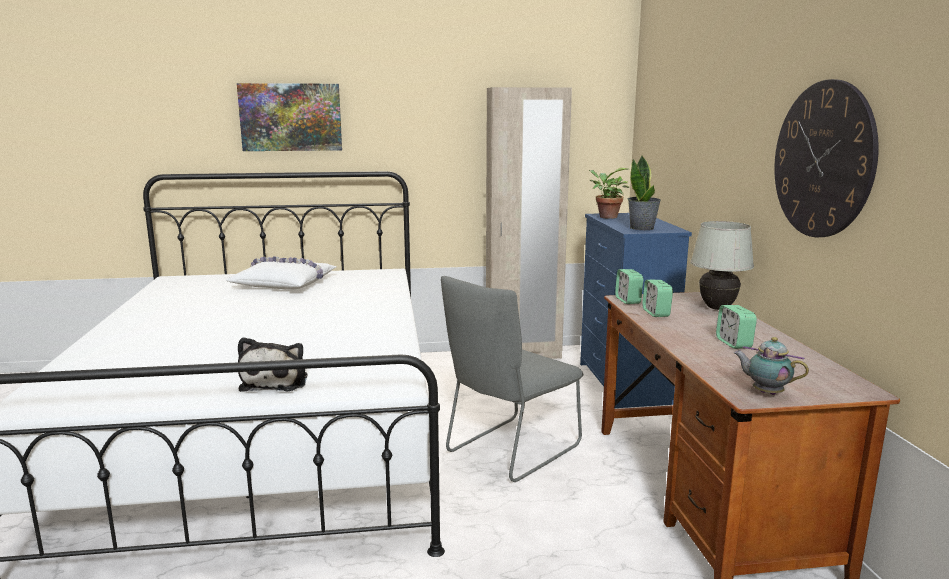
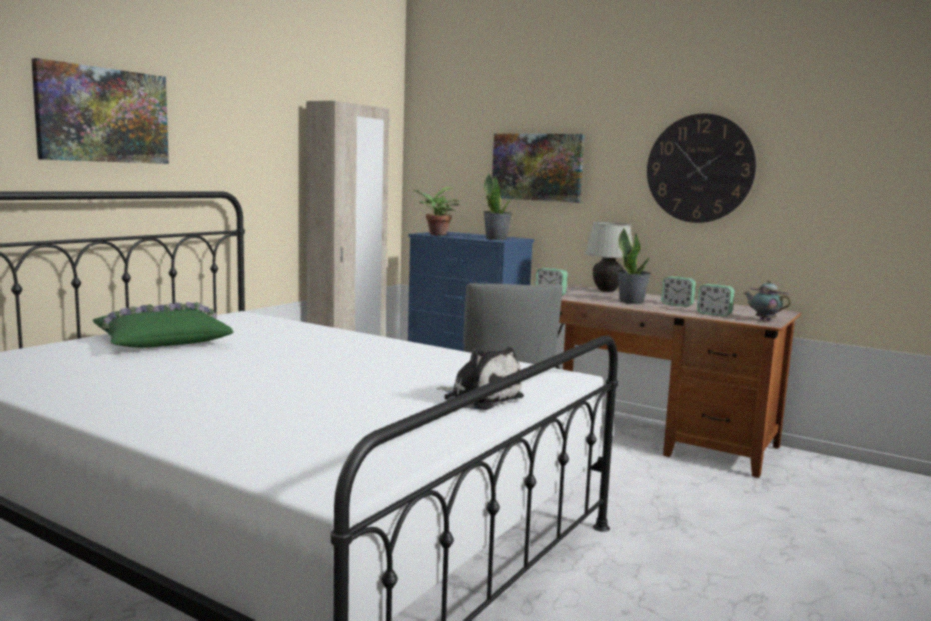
camera: 50 degrees left, 5 degrees down
white pillow [226,257,336,290] -> green pillow [93,302,233,348]
alarm clock [642,280,673,317] -> alarm clock moved to [697,284,734,317]
teapot [734,337,809,395] -> teapot turned 60 degrees clockwise [744,280,791,321]
none -> picture [492,134,585,203]
none -> potted plant [617,227,651,304]

